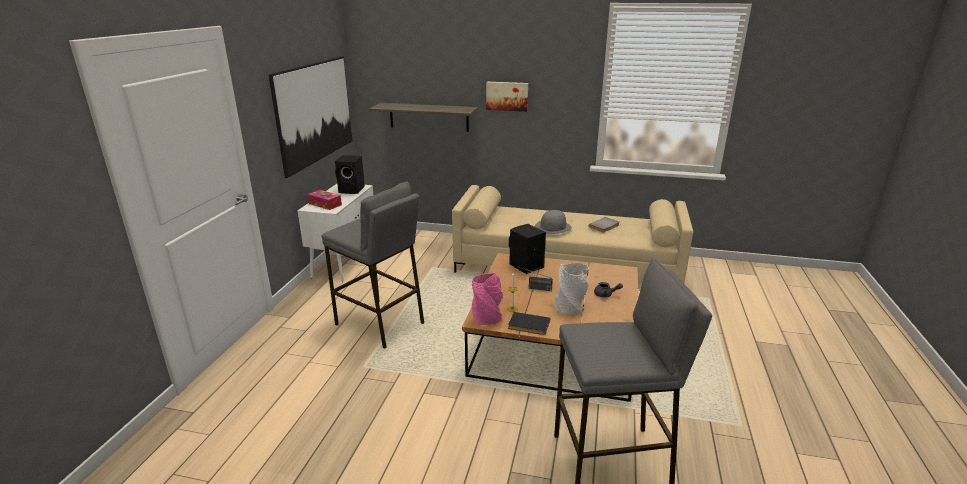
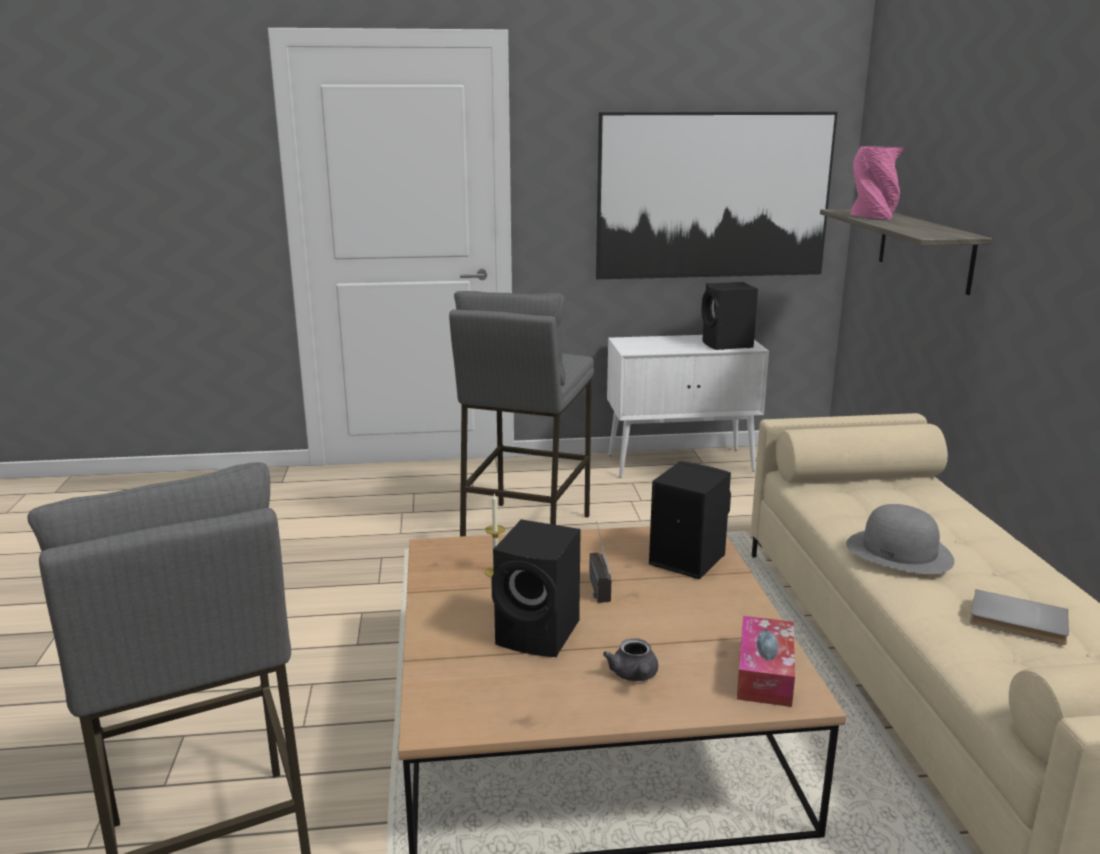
camera: 70 degrees right, 5 degrees down
tissue box [307,190,342,210] -> tissue box moved to [737,616,795,707]
pink vase [472,273,503,325] -> pink vase moved to [850,146,904,219]
picture [486,82,528,112] -> none
black book [508,312,550,335] -> none
grey vase [554,263,589,314] -> black speaker [491,519,581,657]

